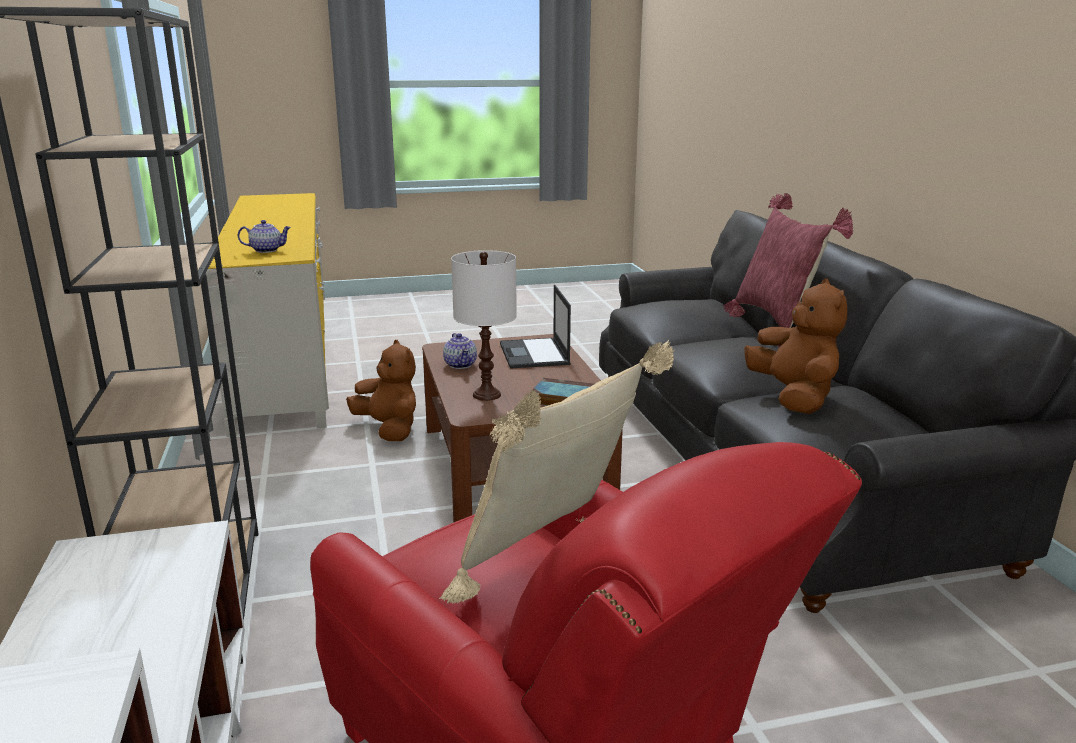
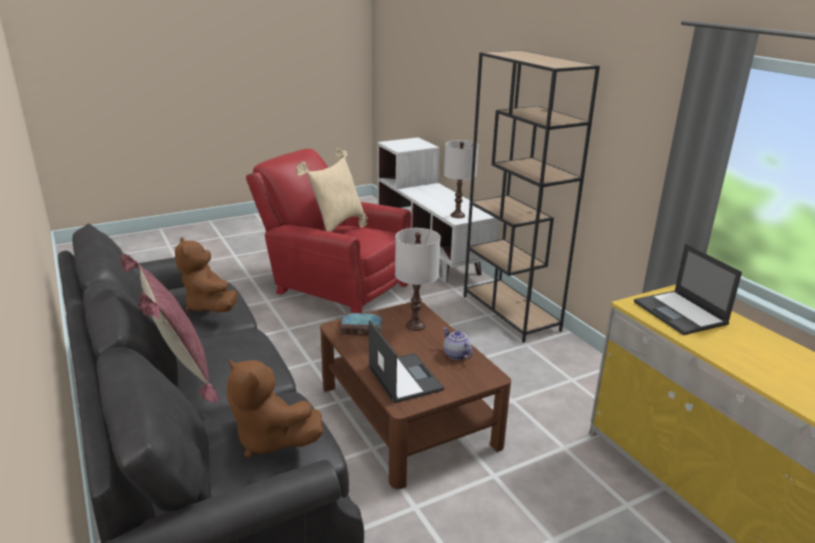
camera: 165 degrees right, 5 degrees up
teapot [238,220,291,253] -> laptop [634,244,742,335]
brown plush toy [346,340,416,441] -> brown plush toy moved to [226,359,323,458]
none -> white table lamp [444,140,478,218]

